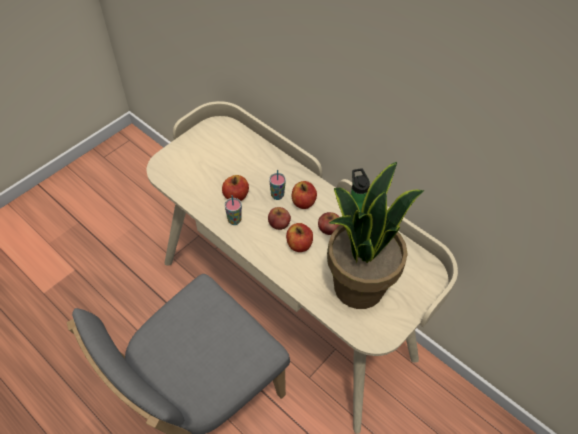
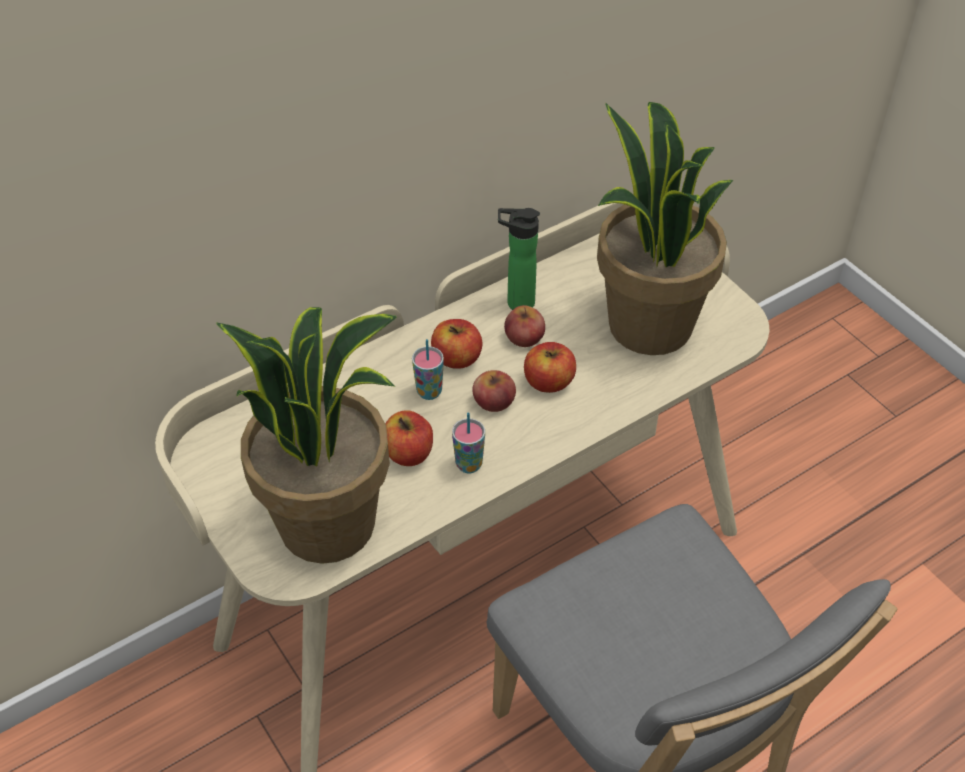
camera: 75 degrees left, 5 degrees down
none -> potted plant [216,307,397,564]

